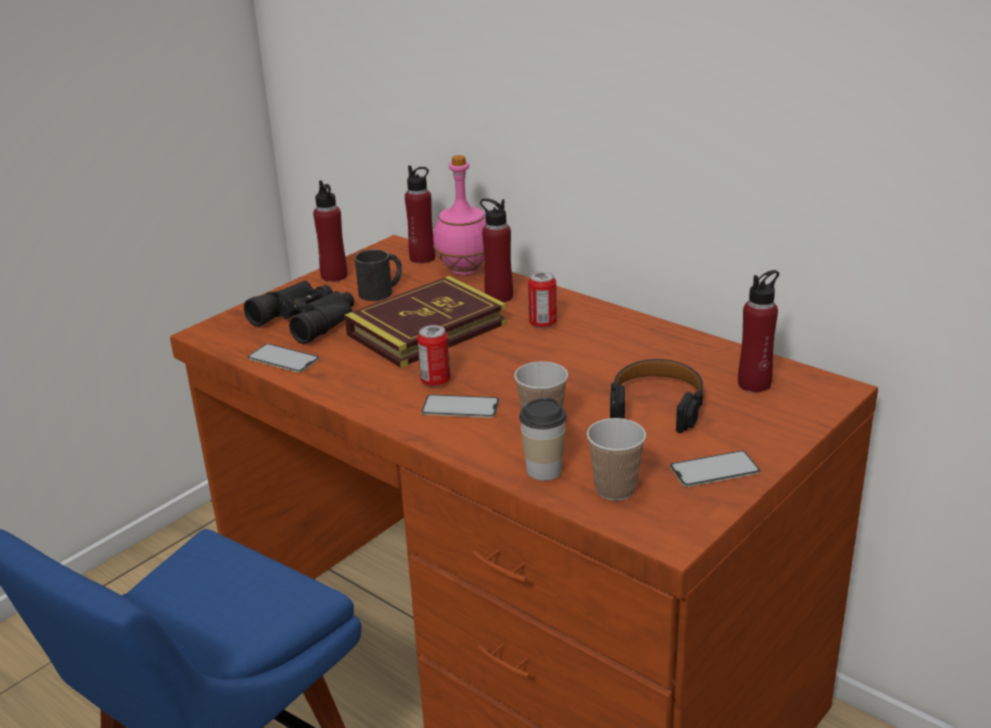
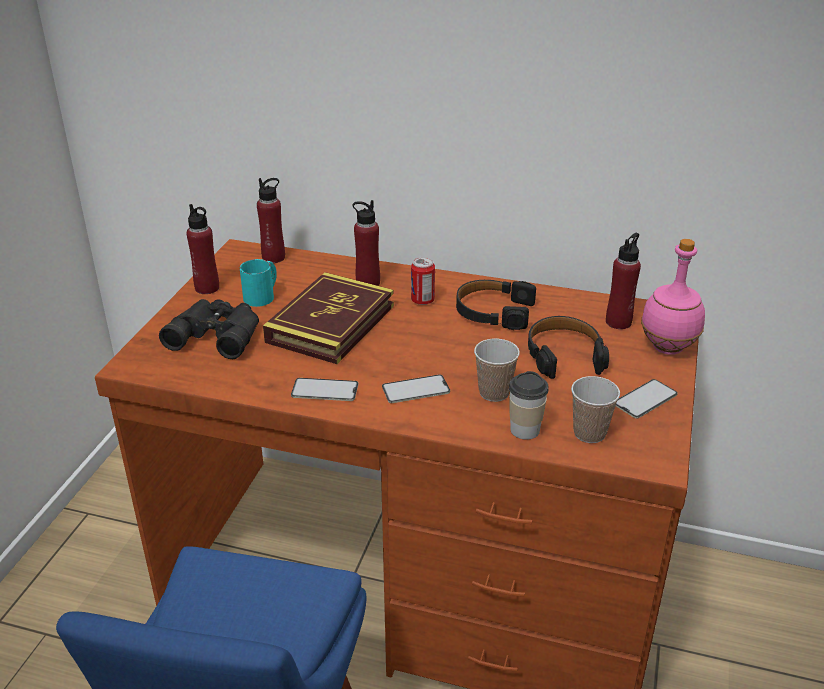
camera: 25 degrees left, 5 degrees up
phone [248,344,319,373] -> phone moved to [291,378,358,401]
black mug [355,249,402,301] -> turquoise mug [240,259,277,307]
can [417,325,451,387] -> none
pink bottle [433,155,486,275] -> pink bottle moved to [641,239,705,355]
none -> black headphones [456,280,536,330]

